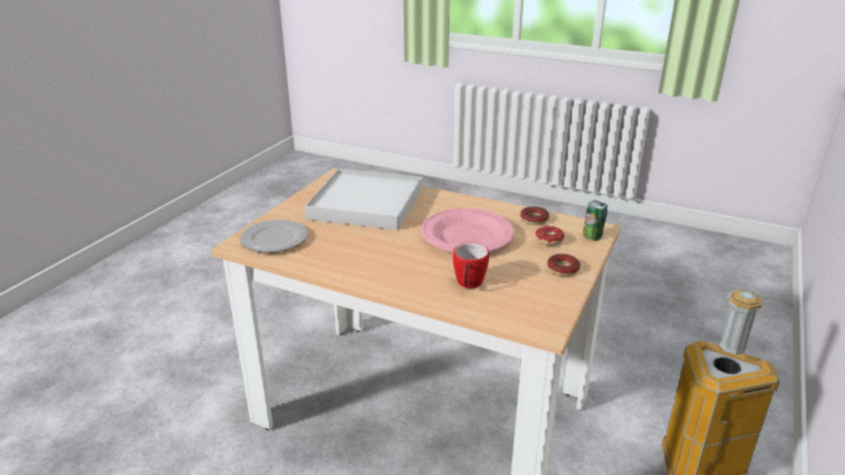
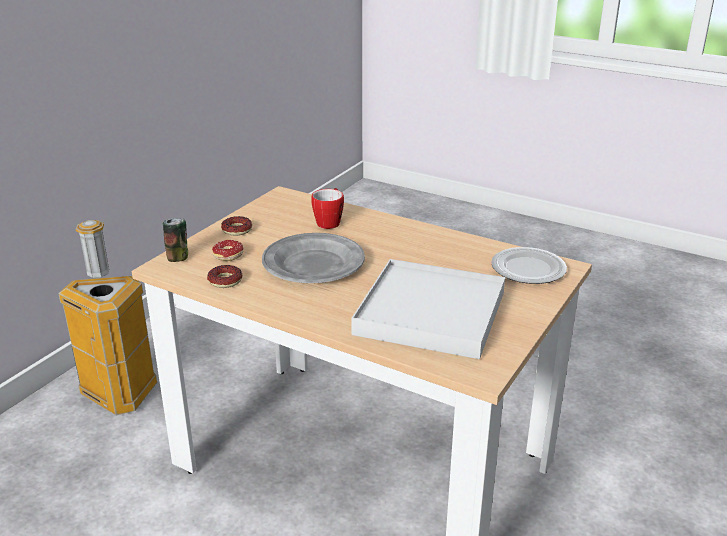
camera: 175 degrees left, 0 degrees up
pink plate [422,208,515,252] -> grey plate [262,233,365,283]

